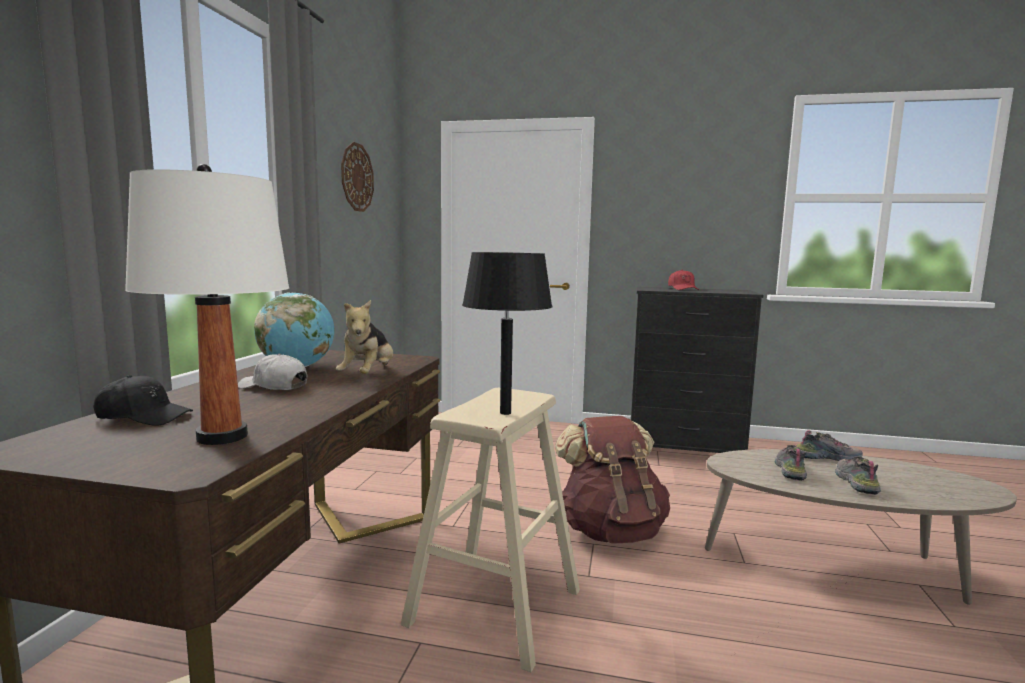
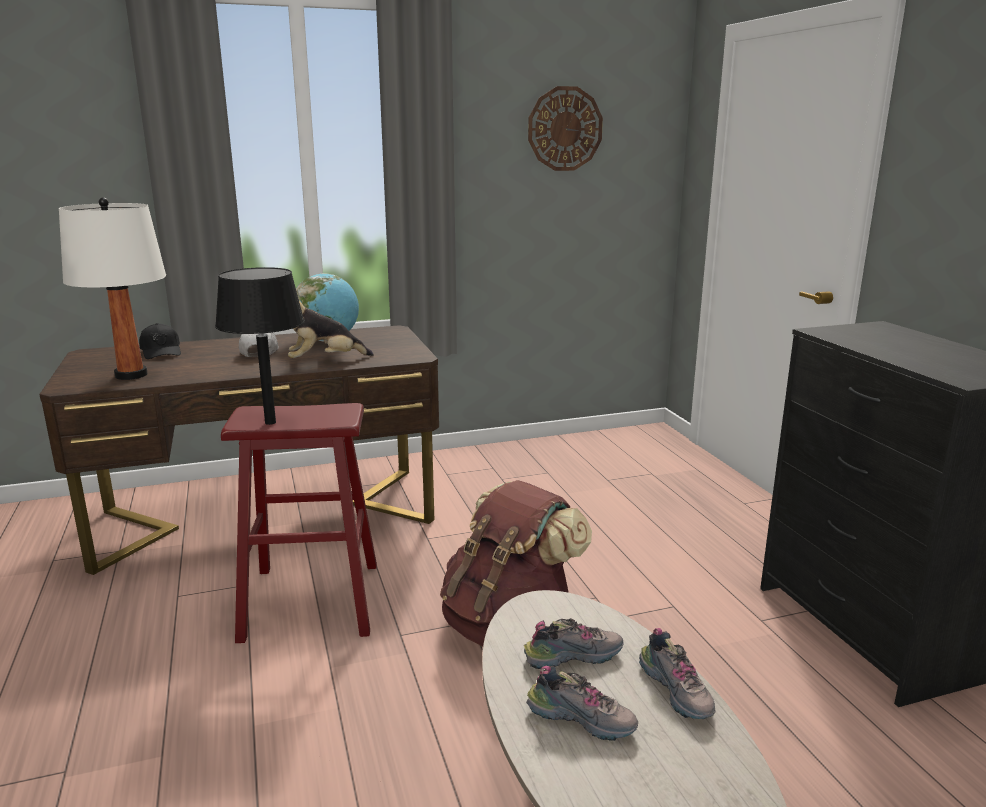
camera: 60 degrees right, 10 degrees up
beige stool [401,388,580,672] -> red stool [221,403,377,643]
red cap [668,270,699,290] -> none
shoe [835,456,881,495] -> shoe turned 45 degrees clockwise [526,666,638,741]

